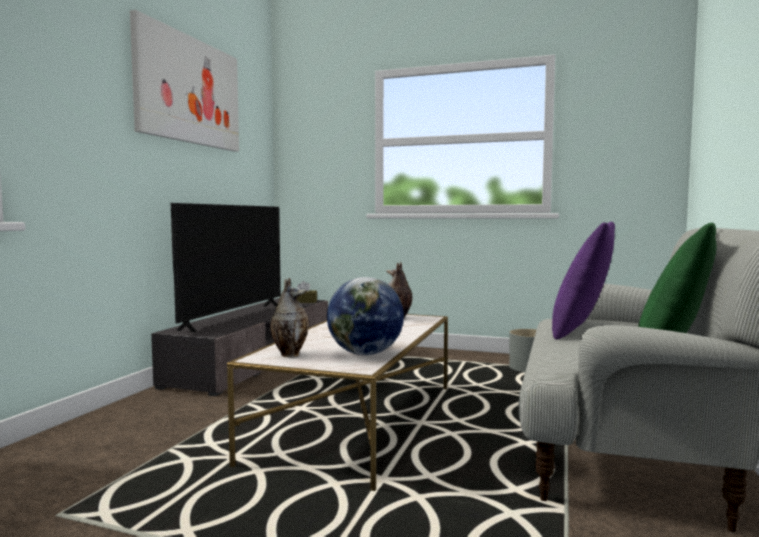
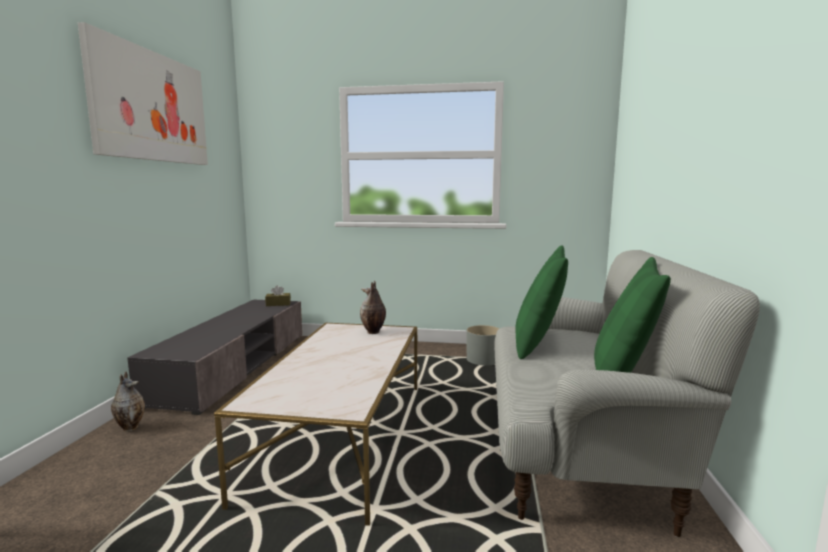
camera: 10 degrees left, 5 degrees up
television [171,203,281,332] -> none
vase [270,278,309,357] -> vase moved to [111,372,145,432]
globe [327,277,404,355] -> none
purple pillow [552,222,615,340] -> green pillow [515,245,568,359]

